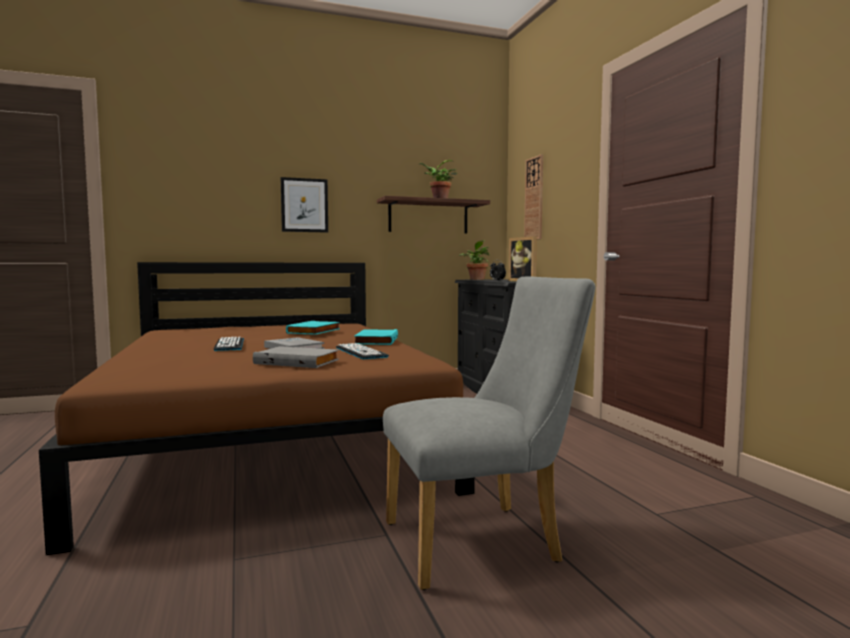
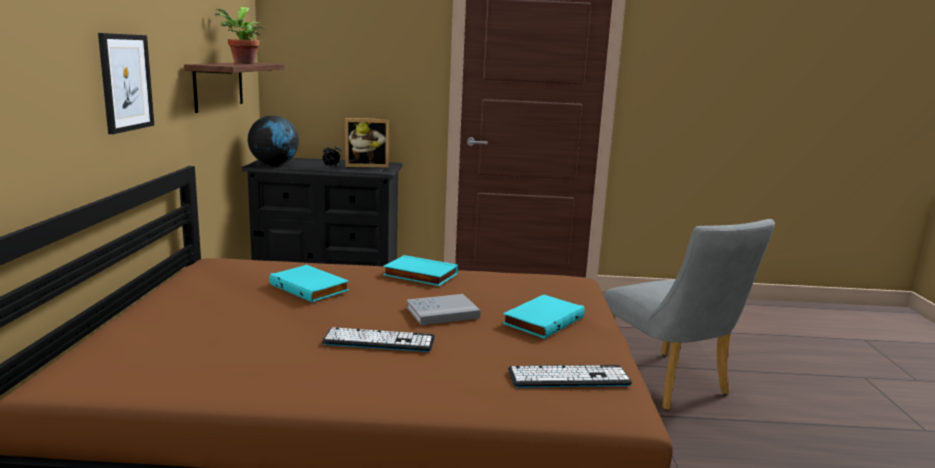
camera: 70 degrees left, 10 degrees up
grey book [253,346,339,368] -> turquoise book [502,295,585,339]
keyboard [336,343,389,359] -> keyboard moved to [508,365,632,388]
grey chair [383,277,595,590] -> grey chair turned 150 degrees clockwise [604,219,775,410]
potted plant [459,240,490,280] -> globe [248,115,299,166]
wall clock [524,154,543,239] -> none

